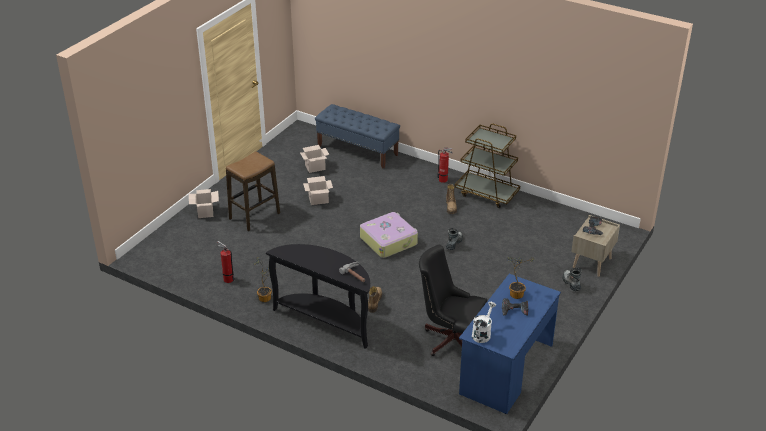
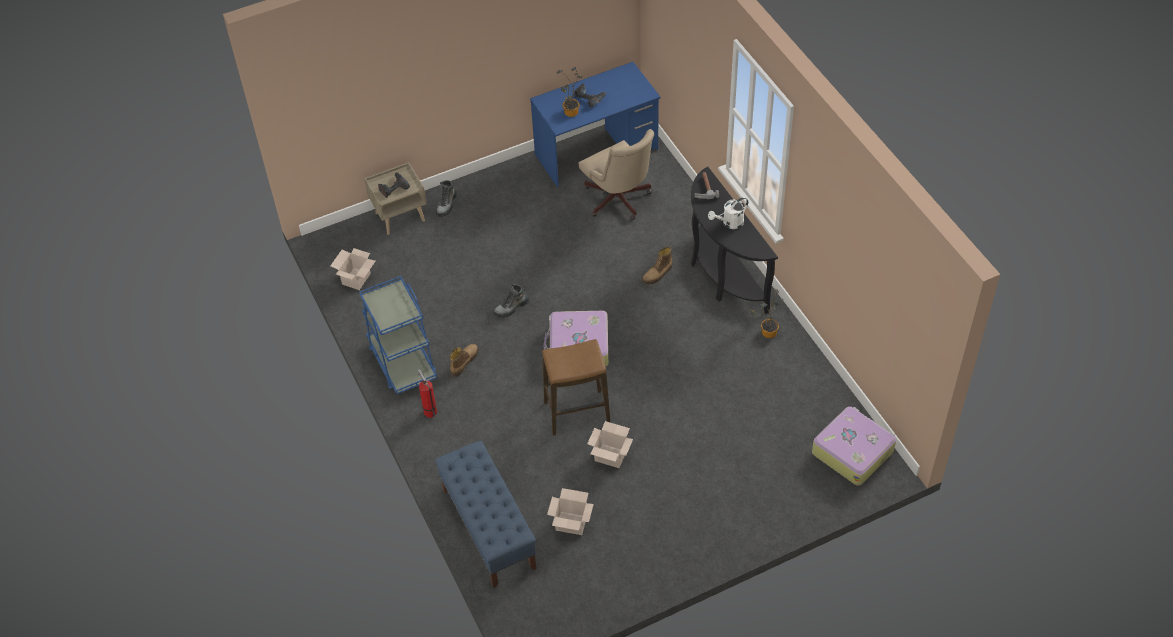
camera: 145 degrees left, 15 degrees up
cardboard box [189,189,219,218] -> cardboard box moved to [330,248,375,290]
fire extinguisher [217,241,234,283] -> none
stool [226,151,280,231] -> stool moved to [542,339,611,436]
black office chair [419,245,487,356] -> beige office chair [579,129,654,220]
brown cart [455,124,520,208] -> blue cart [359,276,437,394]
white watering can [472,302,496,343] -> white watering can moved to [708,197,748,229]
none -> suitcase [812,407,896,486]

